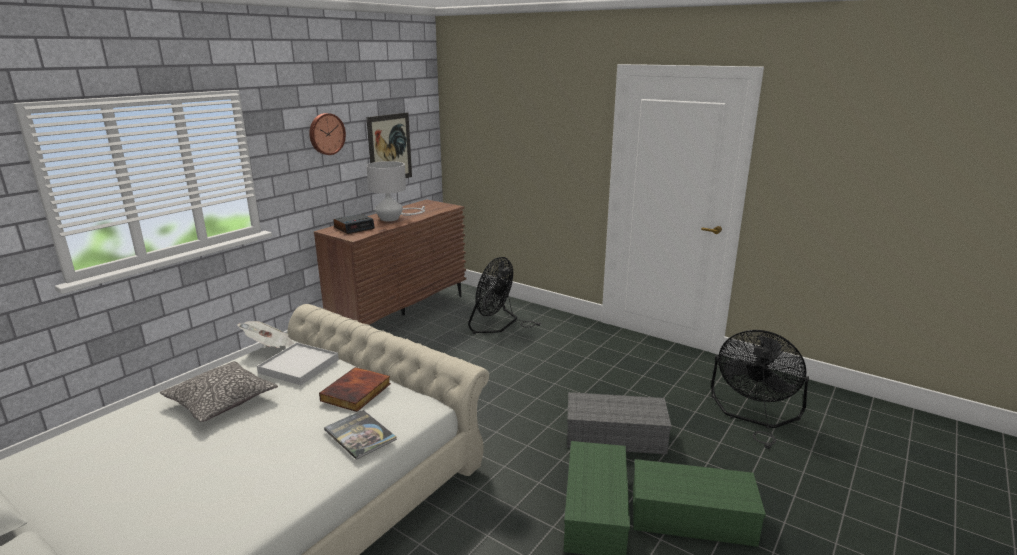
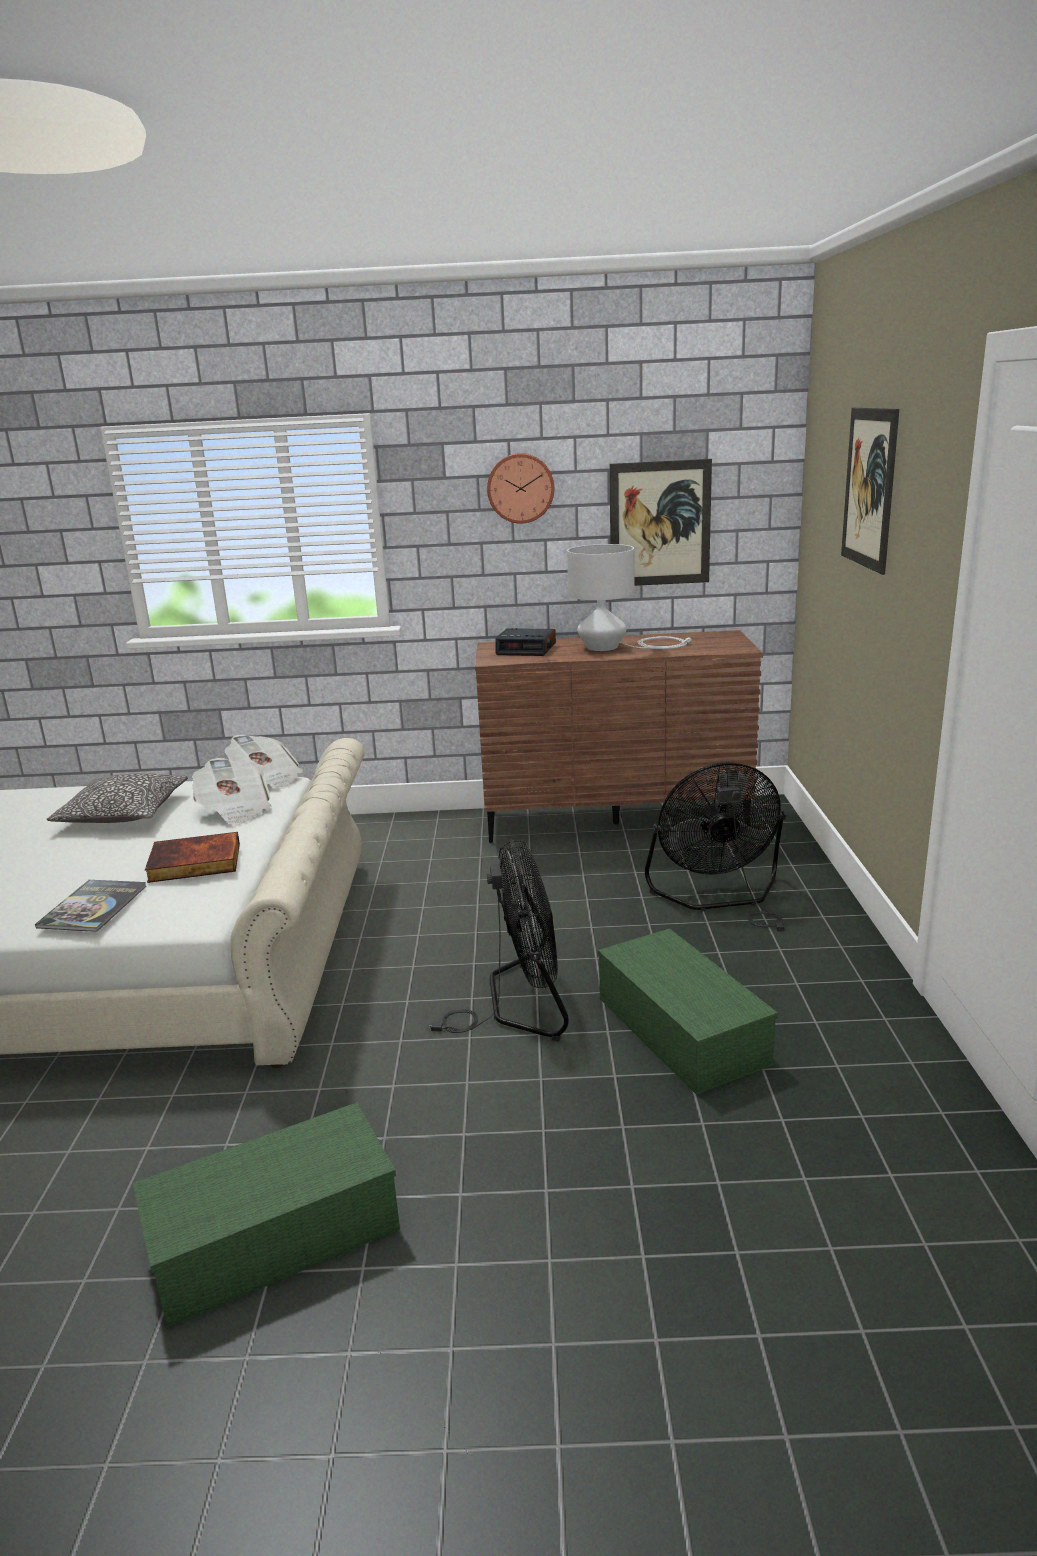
camera: 55 degrees right, 0 degrees up
white tray [257,342,339,385] -> newspaper [192,758,271,825]
grey storage box [567,392,671,454] -> none
green storage box [633,459,766,547] -> green storage box moved to [598,928,778,1095]
black fan [711,330,809,449] -> black fan moved to [428,839,569,1042]
none -> picture [841,408,899,575]

